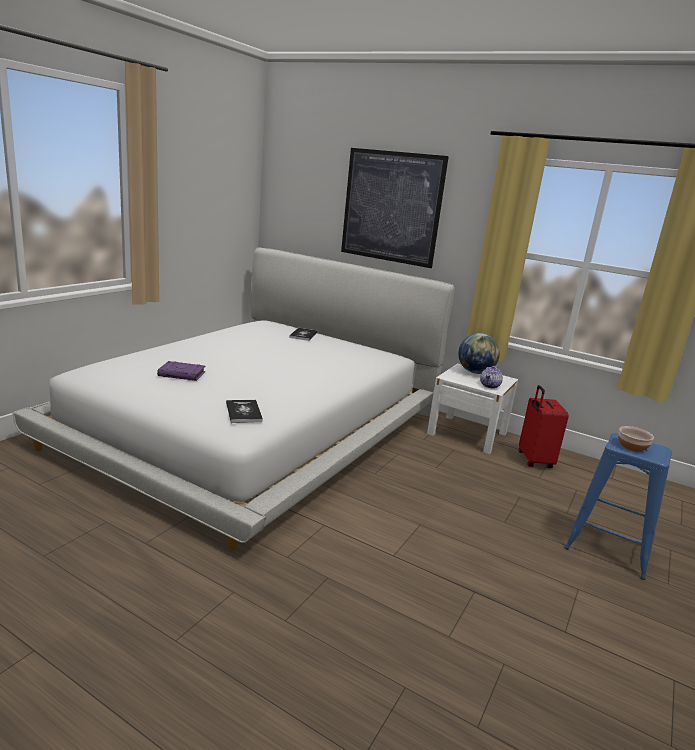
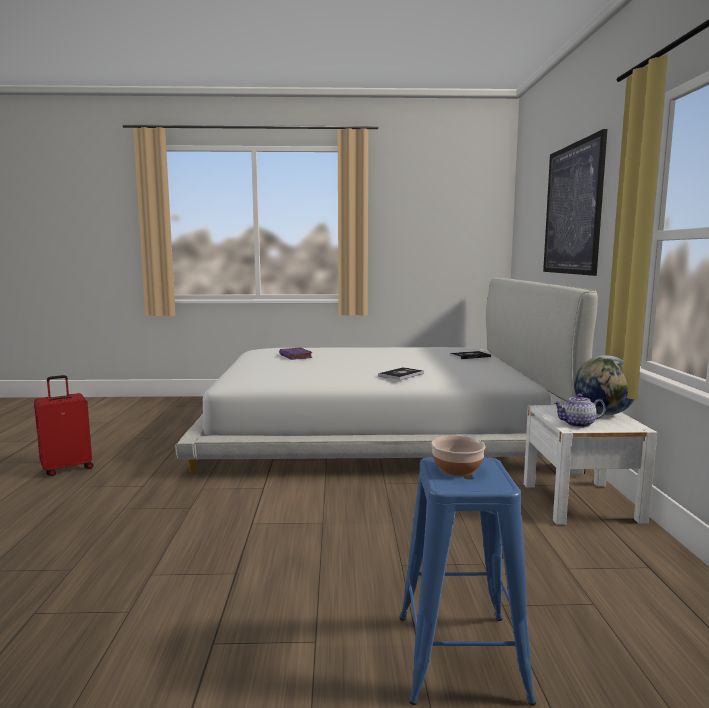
camera: 60 degrees right, 10 degrees down
book [226,400,263,423] -> book moved to [379,367,424,380]
red suitcase [519,385,569,468] -> red suitcase moved to [34,375,93,476]

